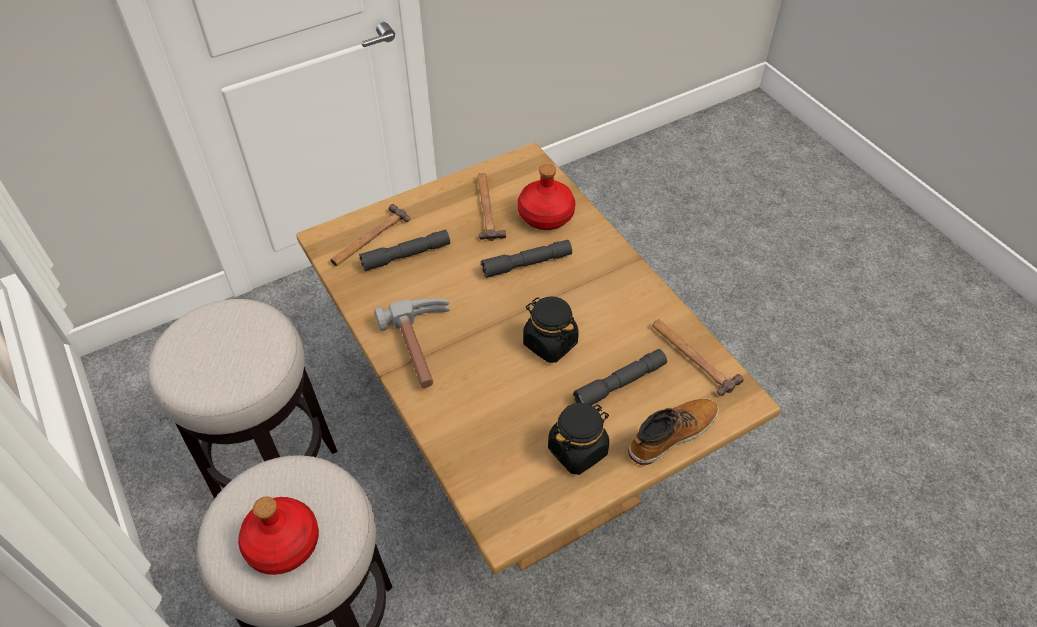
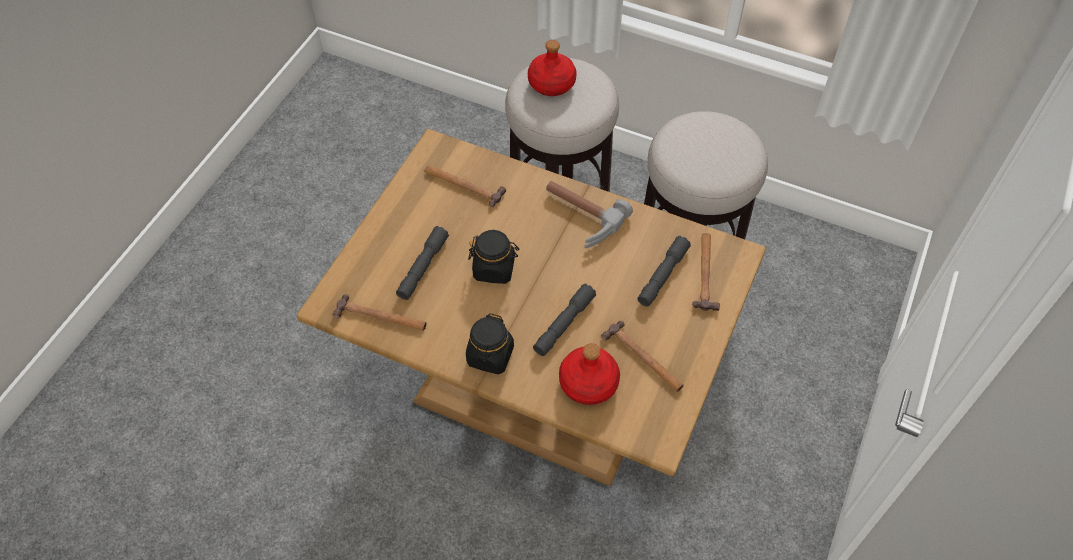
camera: 145 degrees right, 5 degrees up
black jar [548,403,609,475] -> black jar moved to [466,313,514,374]
boot [628,398,719,465] -> none
none -> hammer [425,165,506,207]

